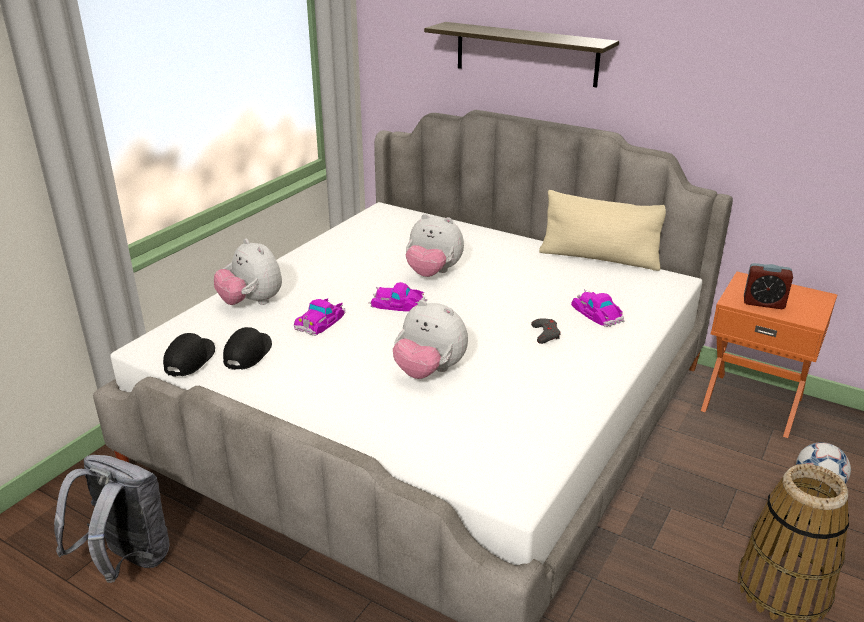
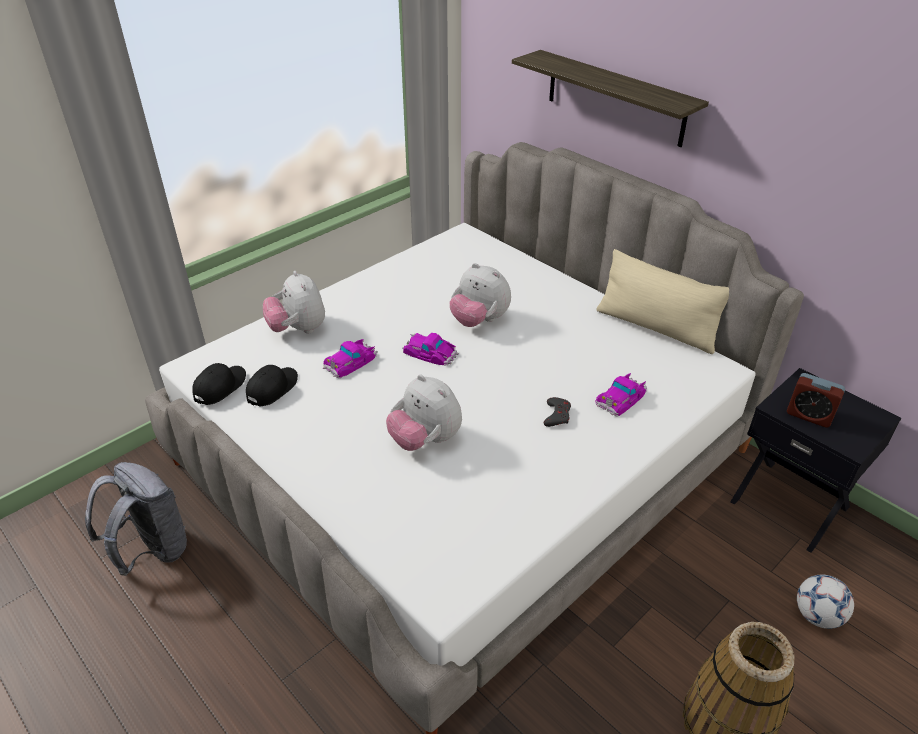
camera: 15 degrees right, 10 degrees up
toy car [571,289,624,327] -> toy car turned 120 degrees counterclockwise [595,373,647,417]
orange nightstand [701,272,837,438] -> black nightstand [730,368,901,553]

